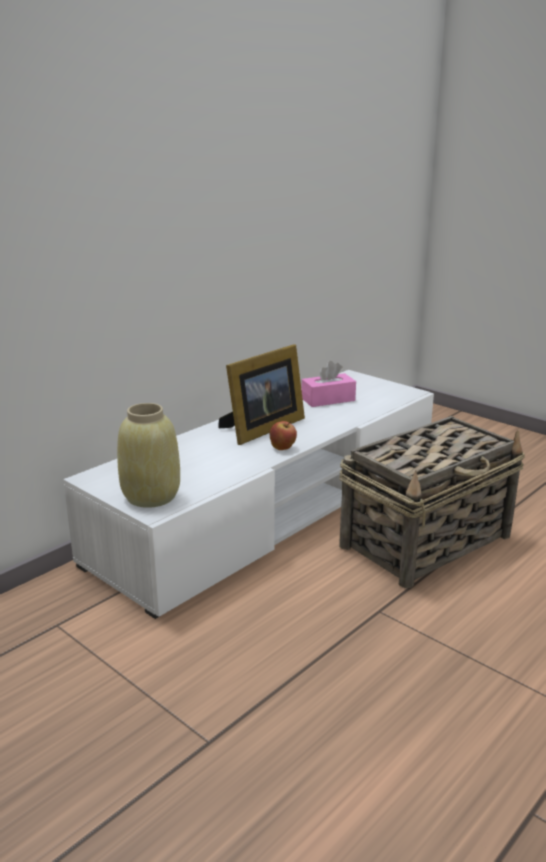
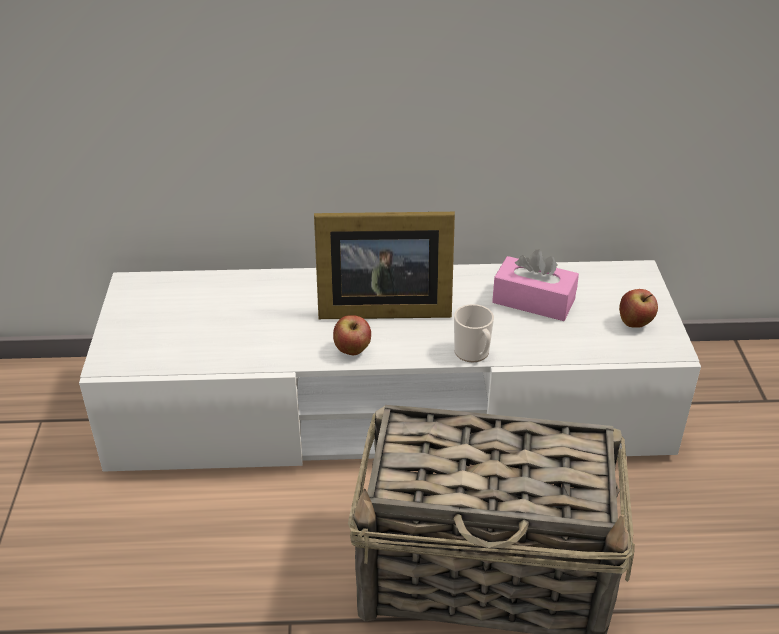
camera: 45 degrees right, 15 degrees up
beige vase [117,403,180,508] -> none
none -> mug [454,304,494,362]
none -> apple [619,289,658,328]

